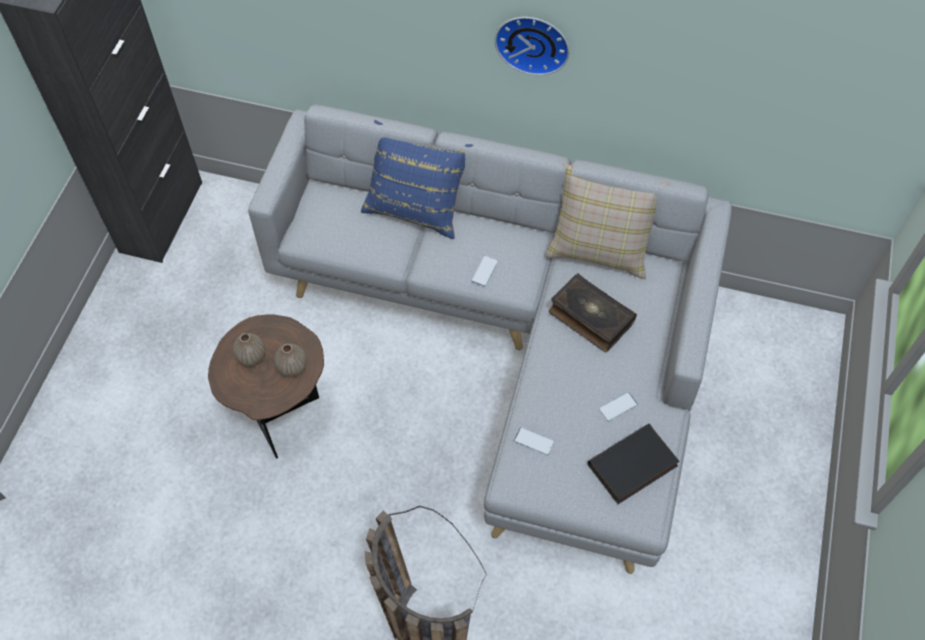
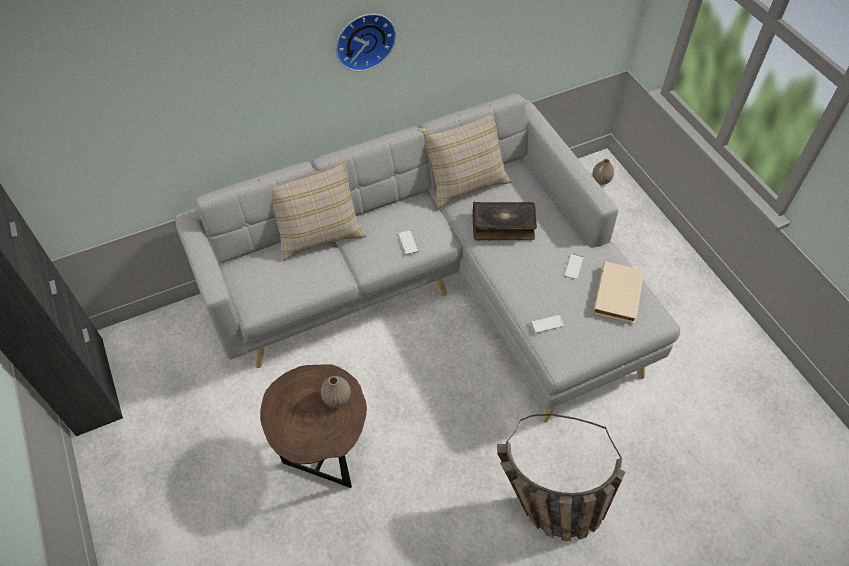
camera: 40 degrees left, 5 degrees down
vase [233,333,266,367] -> vase moved to [592,159,614,185]
blue pillow [361,120,473,239] -> beige pillow [258,153,367,261]
black book [588,424,680,504] -> beige book [593,261,645,324]

